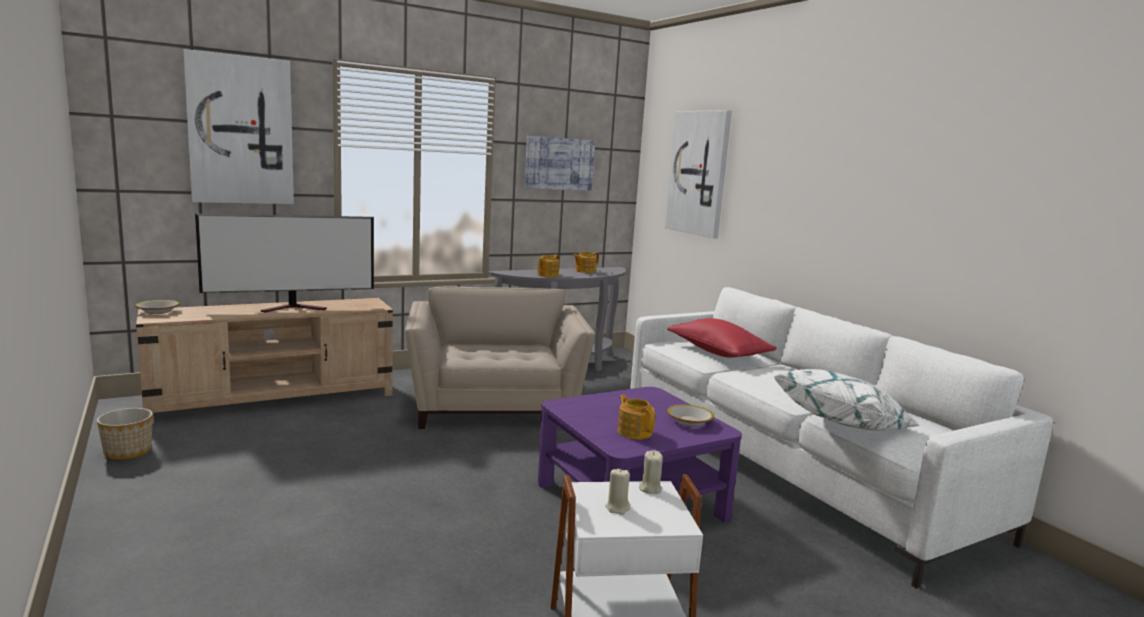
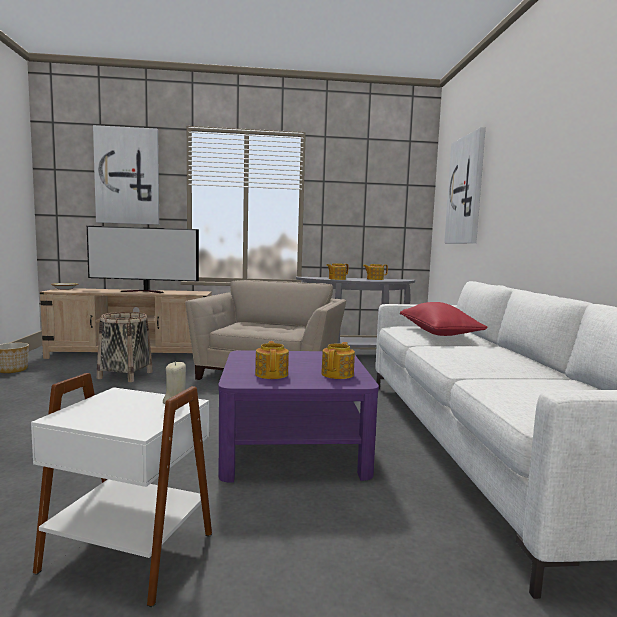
camera: 25 degrees right, 5 degrees down
picture [525,136,595,191] -> none
beige candle [605,469,630,515] -> none
bowl [667,404,714,427] -> teapot [321,342,355,379]
white pillow [773,369,920,431] -> none
none -> basket [97,312,153,382]

